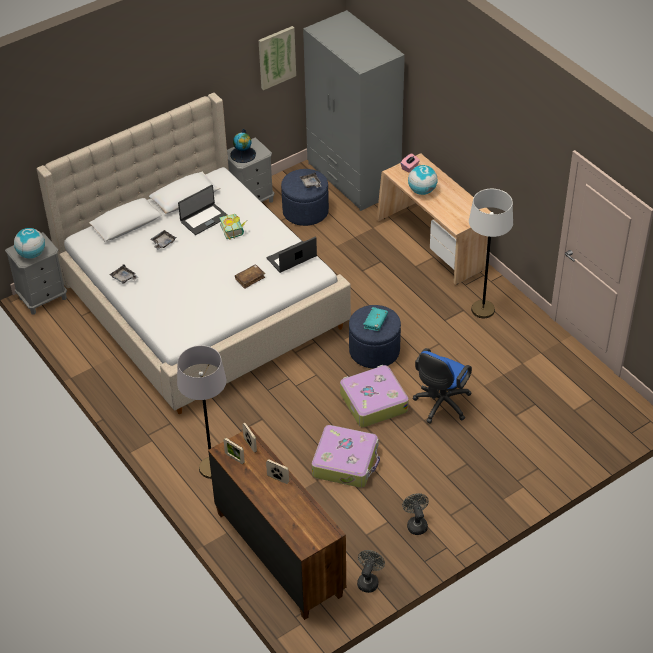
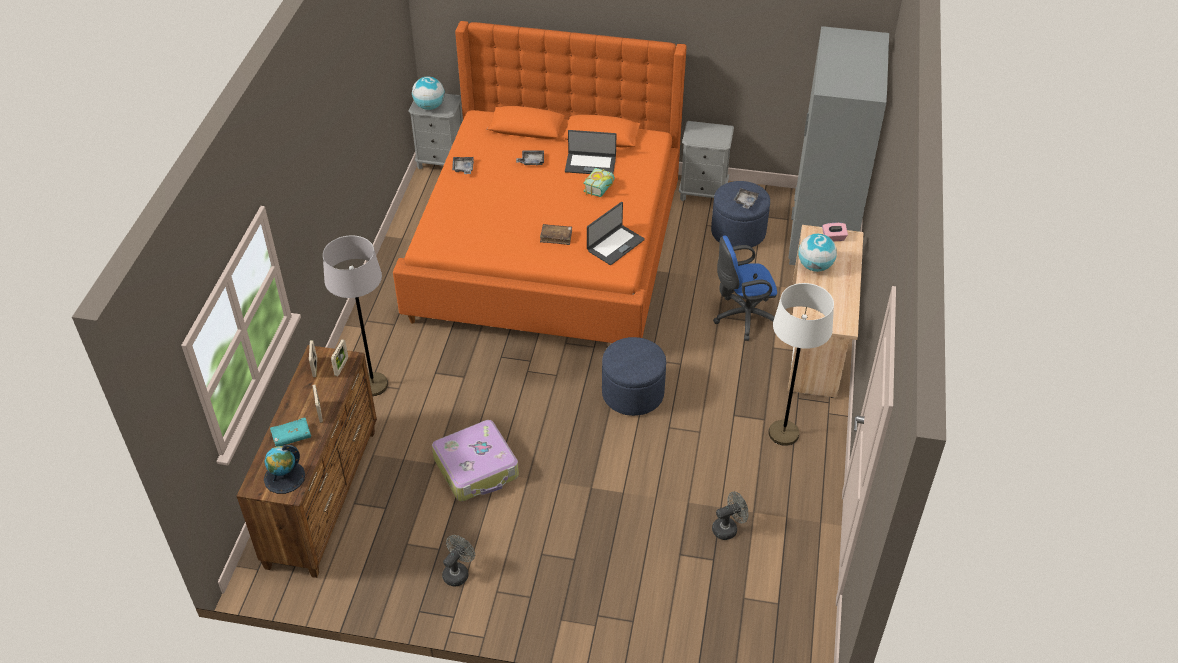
camera: 45 degrees right, 0 degrees up
beige bed [37,93,351,414] -> orange bed [393,21,687,343]
globe [230,129,256,163] -> globe moved to [264,445,305,494]
picture [259,26,296,90] -> none
laptop [267,237,317,273] -> laptop turned 120 degrees clockwise [587,202,645,265]
suitcase [340,365,409,427] -> none
grey fan [357,550,385,593] -> grey fan moved to [712,491,748,540]
turquoise book [363,307,388,331] -> turquoise book moved to [270,418,311,446]
blue office chair [413,348,472,423] -> blue office chair moved to [713,236,777,341]

